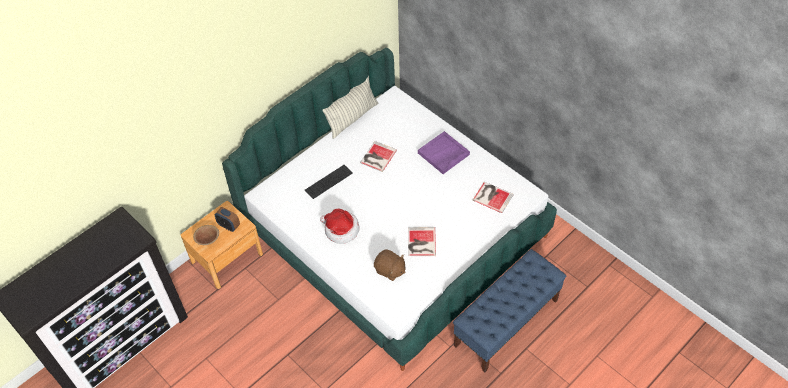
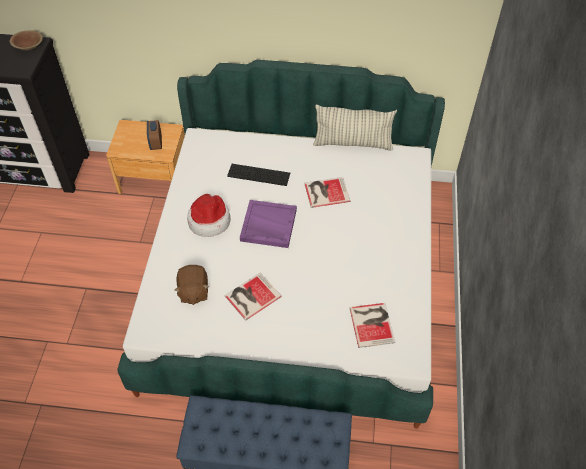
camera: 50 degrees right, 0 degrees up
brown bowl [193,225,219,245] -> brown bowl moved to [10,30,43,50]
purple tray [418,131,470,174] -> purple tray moved to [240,200,297,248]

